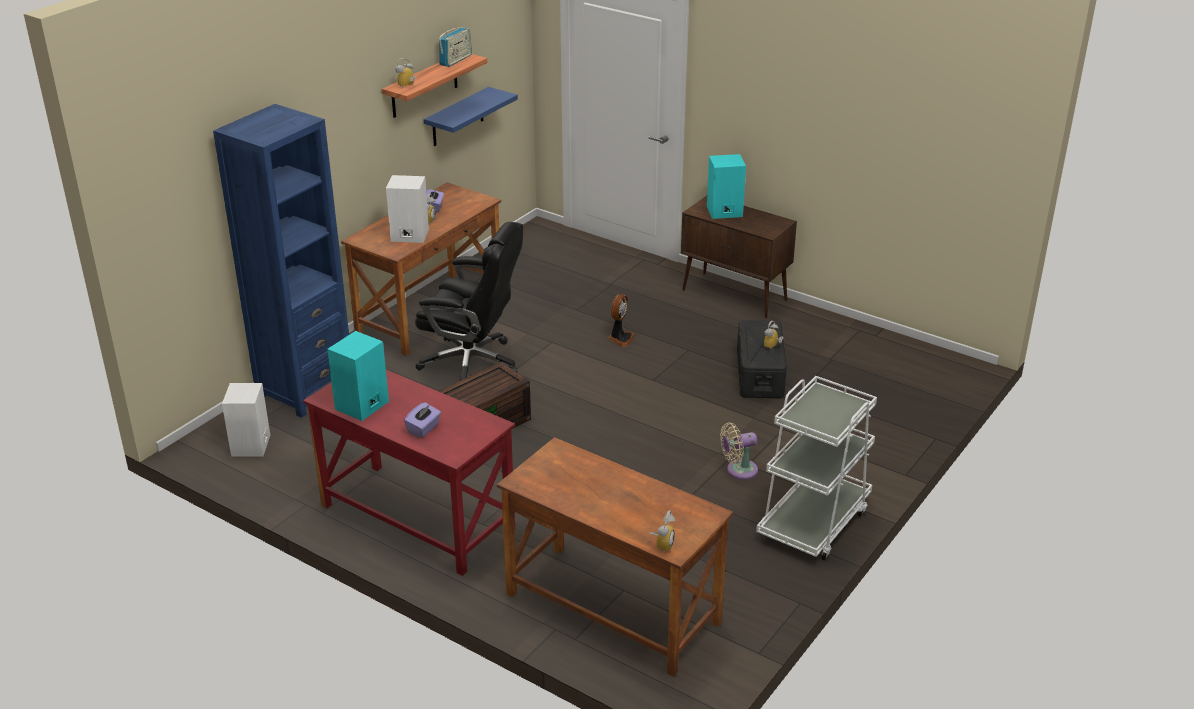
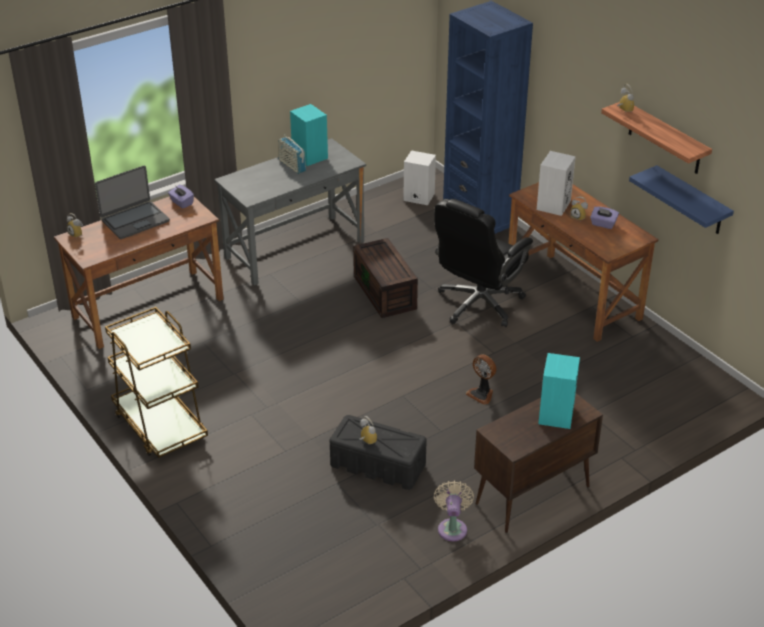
camera: 110 degrees right, 5 degrees up
red desk [303,370,515,576] -> grey desk [214,138,366,285]
purple tissue box [404,402,441,437] -> purple tissue box moved to [168,185,194,208]
radio [439,27,472,67] -> radio moved to [278,134,306,174]
beige fan [720,422,758,479] -> beige fan moved to [434,481,474,541]
white cart [756,376,877,560] -> brown cart [105,307,208,458]
none -> laptop [95,165,170,239]

